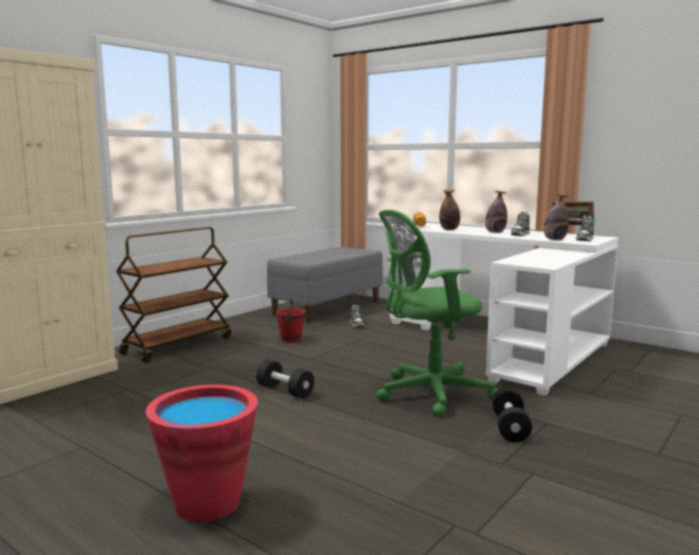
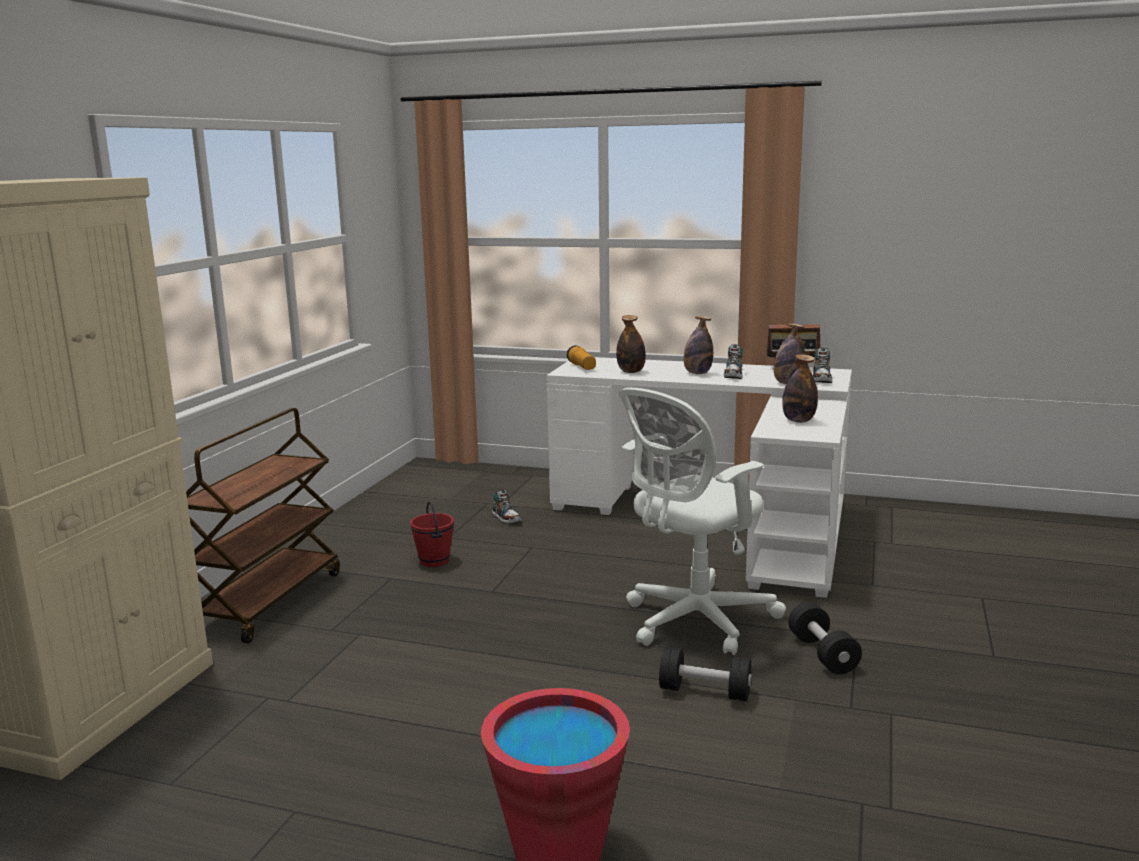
camera: 20 degrees left, 5 degrees up
black dumbbell [256,360,314,398] -> black dumbbell moved to [659,647,752,701]
grey bench [267,247,383,323] -> none
green office chair [376,210,499,417] -> white office chair [619,388,786,655]
none -> bottle [782,354,818,423]

